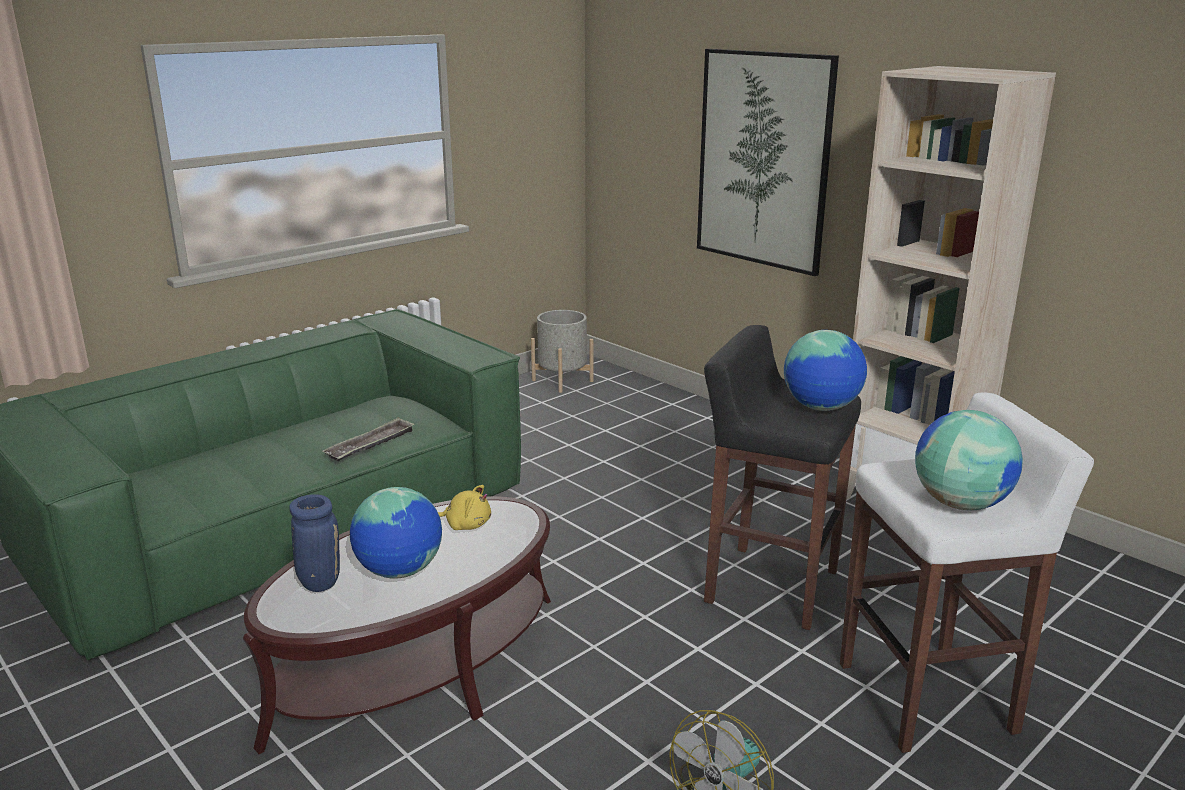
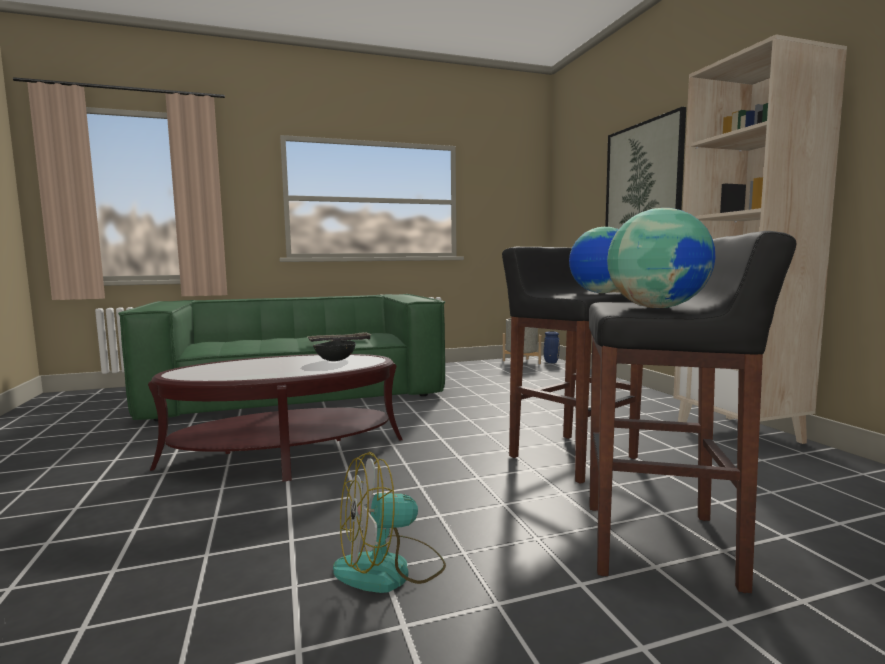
camera: 25 degrees right, 15 degrees down
blue vase [289,494,340,592] -> blue vase moved to [544,331,560,363]
globe [350,487,442,579] -> none
yellow plush toy [438,485,491,530] -> black bowl [313,340,356,361]
white stool [840,392,1094,753] -> black stool [589,231,796,593]

